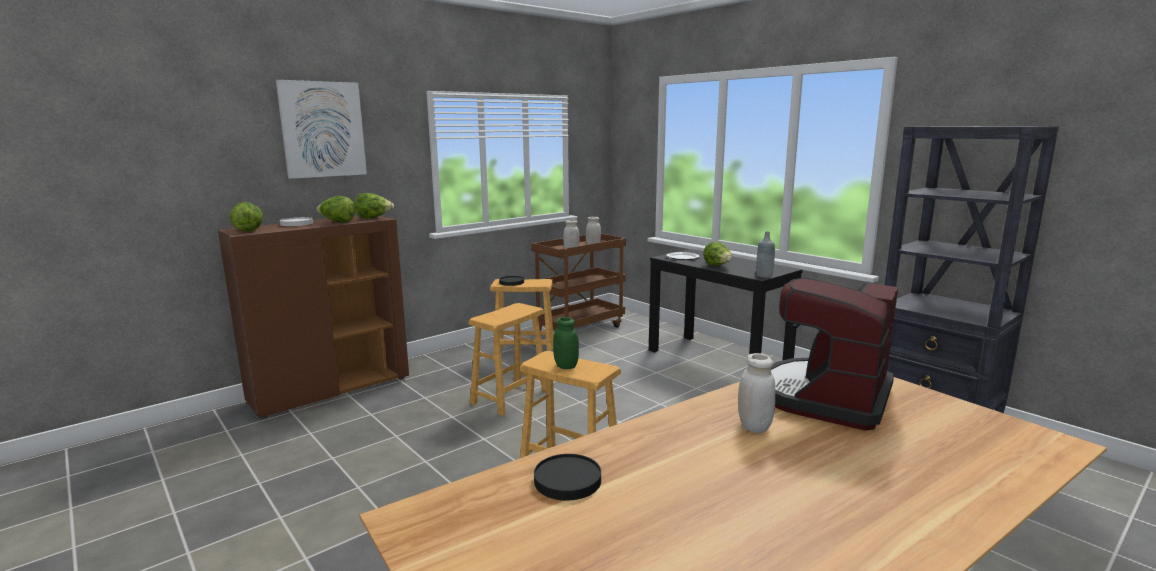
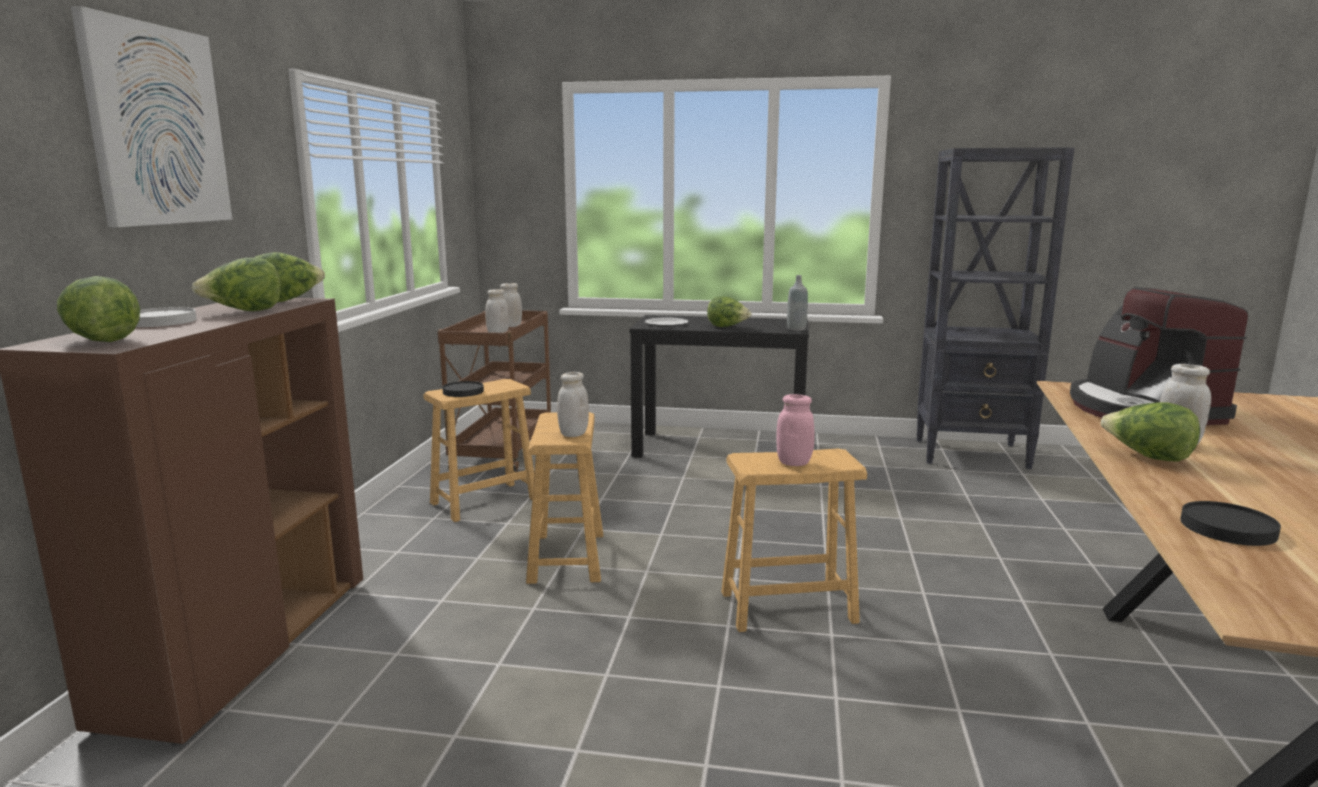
camera: 40 degrees left, 0 degrees up
green jar [553,317,579,369] -> pink jar [776,394,815,466]
none -> white jar [557,372,589,437]
none -> lettuce [1101,402,1200,462]

